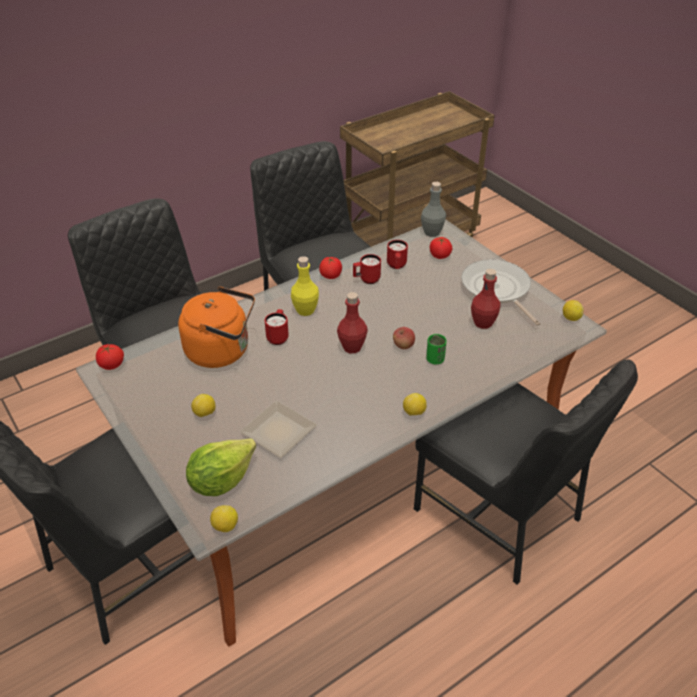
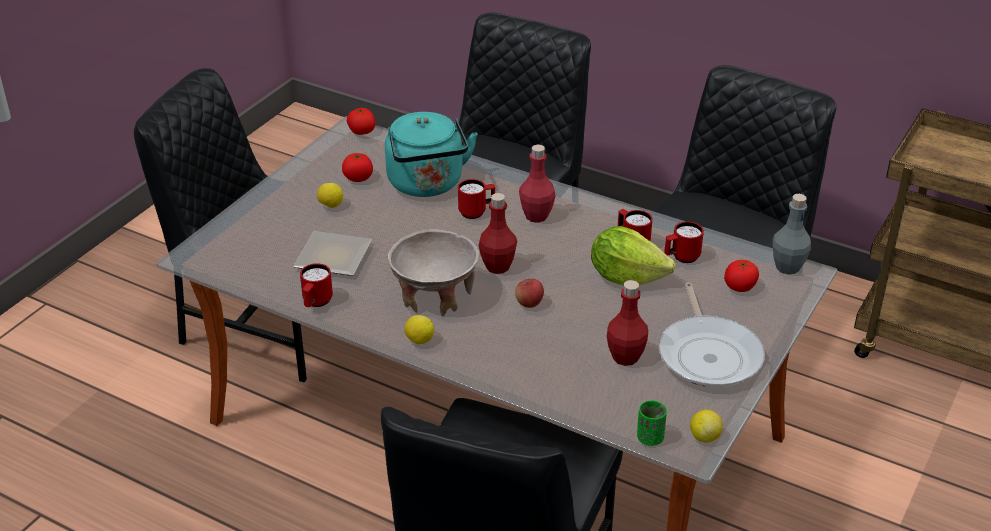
camera: 65 degrees right, 5 degrees down
orange kettle [178,287,255,368] -> turquoise kettle [385,112,478,197]
lettuce [186,438,256,496] -> lettuce moved to [591,226,676,286]
lemon [210,505,238,532] -> none
yellow bottle [291,256,319,316] -> red bottle [519,145,556,223]
tomato [319,256,342,279] -> tomato moved to [342,153,373,182]
green cup [426,334,447,364] -> green cup moved to [637,401,667,446]
frying pan [461,259,541,326] -> frying pan turned 135 degrees clockwise [659,282,765,387]
none -> red mug [300,263,333,307]
none -> beige bowl [388,229,479,316]

